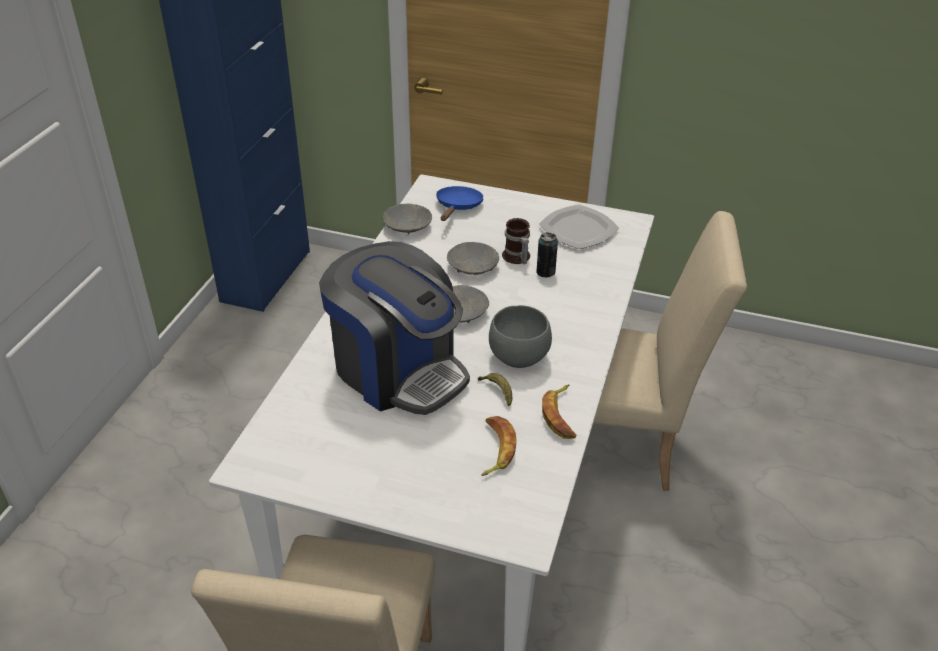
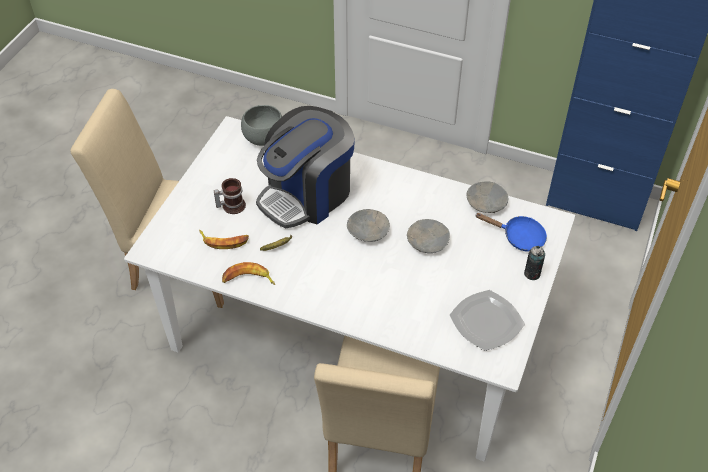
camera: 95 degrees right, 10 degrees up
grey bowl [489,305,552,368] -> grey bowl moved to [241,105,282,146]
mug [502,218,530,264] -> mug moved to [214,178,246,214]
can [536,232,558,278] -> can moved to [524,246,545,280]

